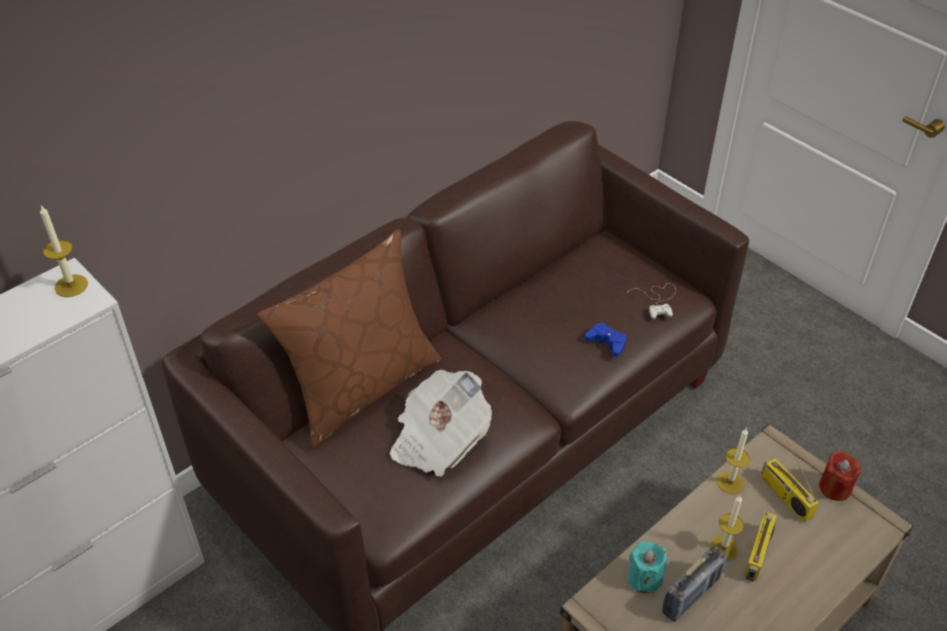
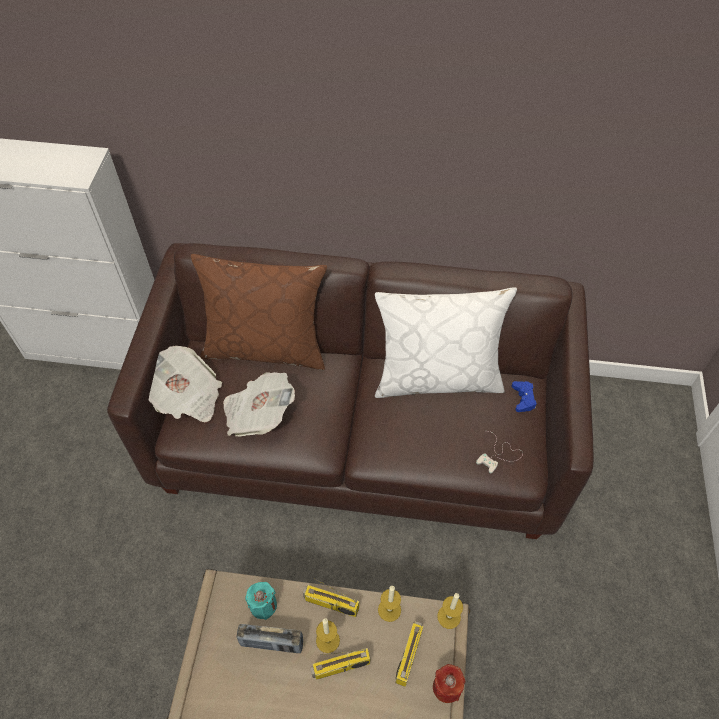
camera: 50 degrees right, 10 degrees up
candle [40,205,88,297] -> candle moved to [437,593,463,629]
blue game controller [585,322,626,357] -> blue game controller moved to [512,381,537,412]
none -> newspaper [149,346,222,422]
none -> radio [303,578,359,617]
none -> white pillow [375,287,517,398]

